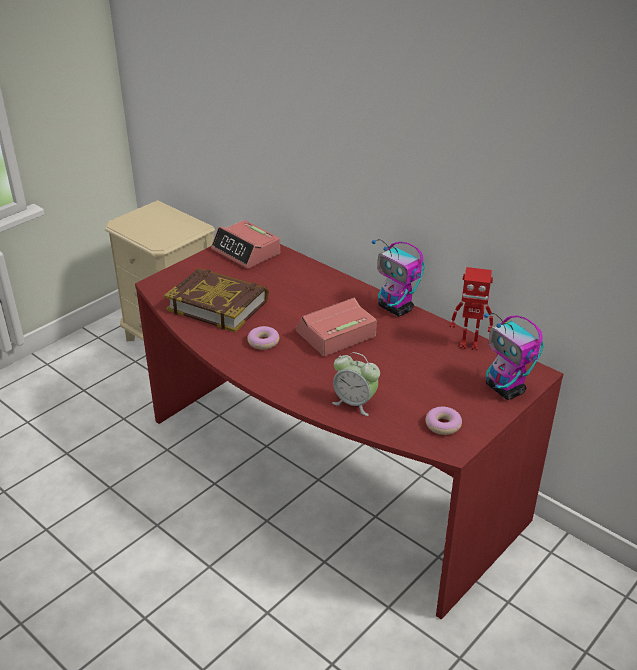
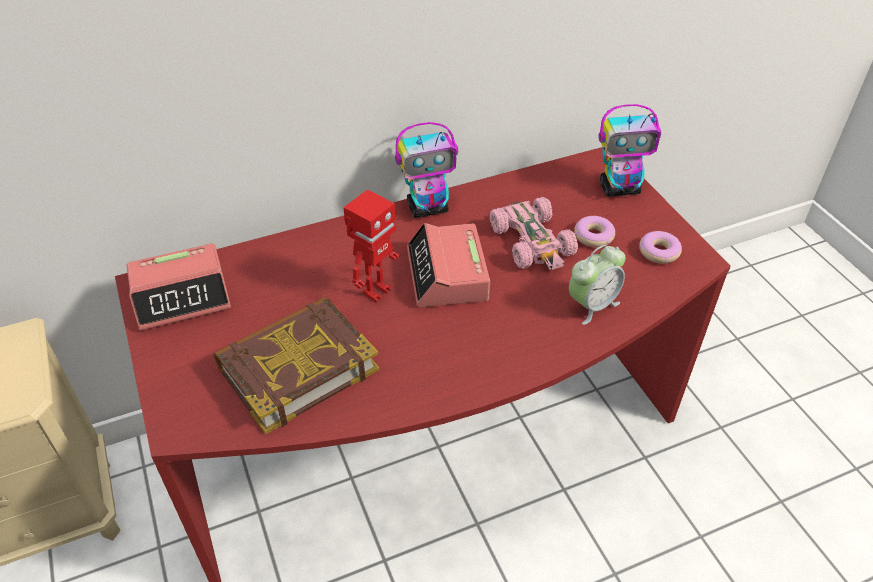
camera: 65 degrees left, 10 degrees up
donut [247,326,279,350] -> donut moved to [574,216,615,247]
toy robot [449,267,493,351] -> toy robot moved to [343,189,399,303]
none -> pink toy car [490,197,578,270]

